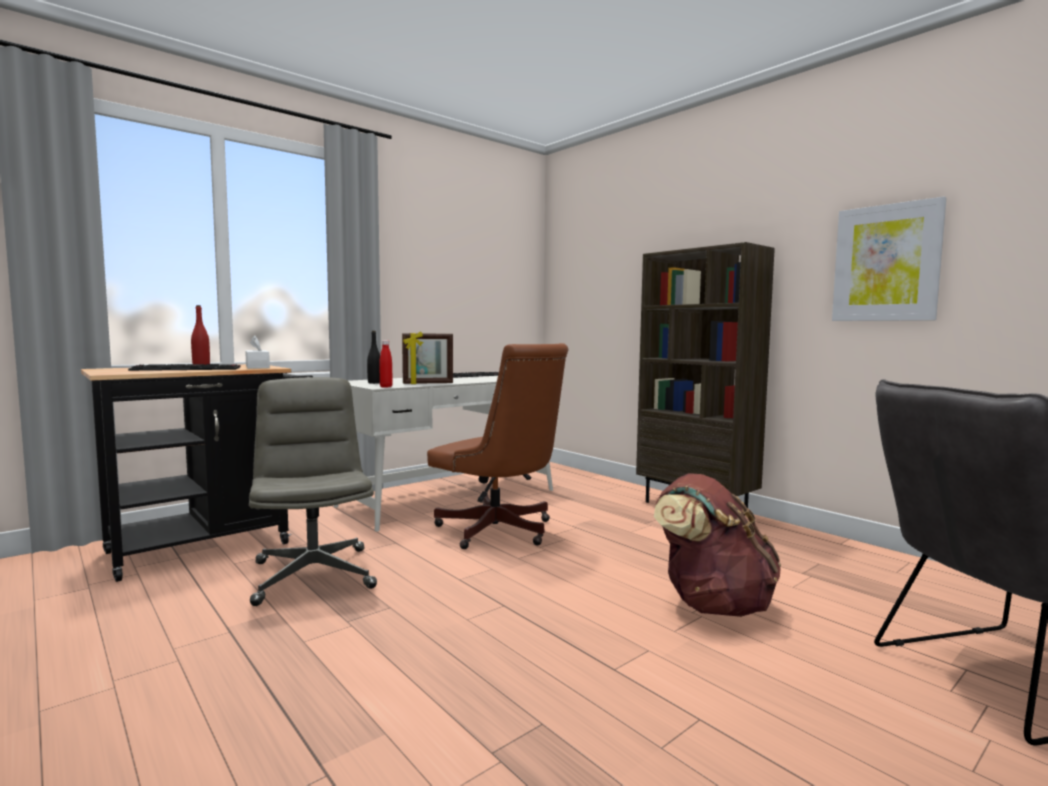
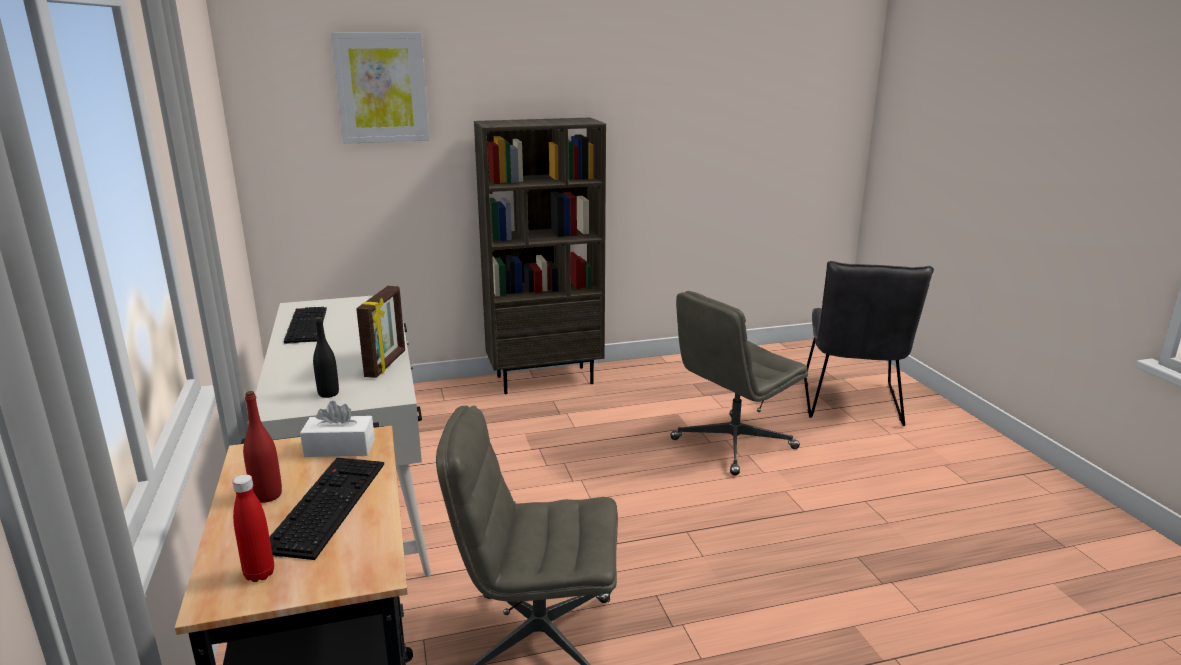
camera: 65 degrees left, 15 degrees up
red bottle [380,340,393,388] -> red bottle moved to [232,474,274,582]
brown office chair [427,343,569,549] -> none
brown backpack [654,473,781,617] -> grey office chair [670,291,808,476]
picture [832,196,947,321] -> picture moved to [331,32,429,144]

